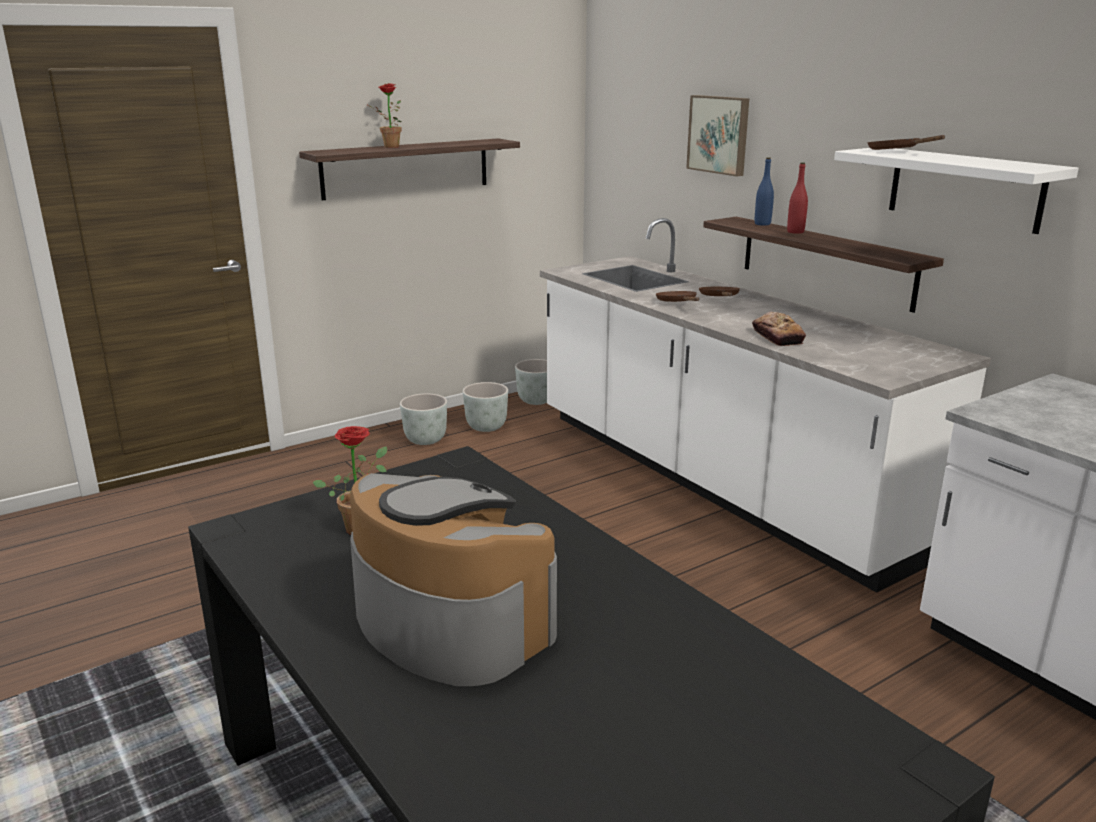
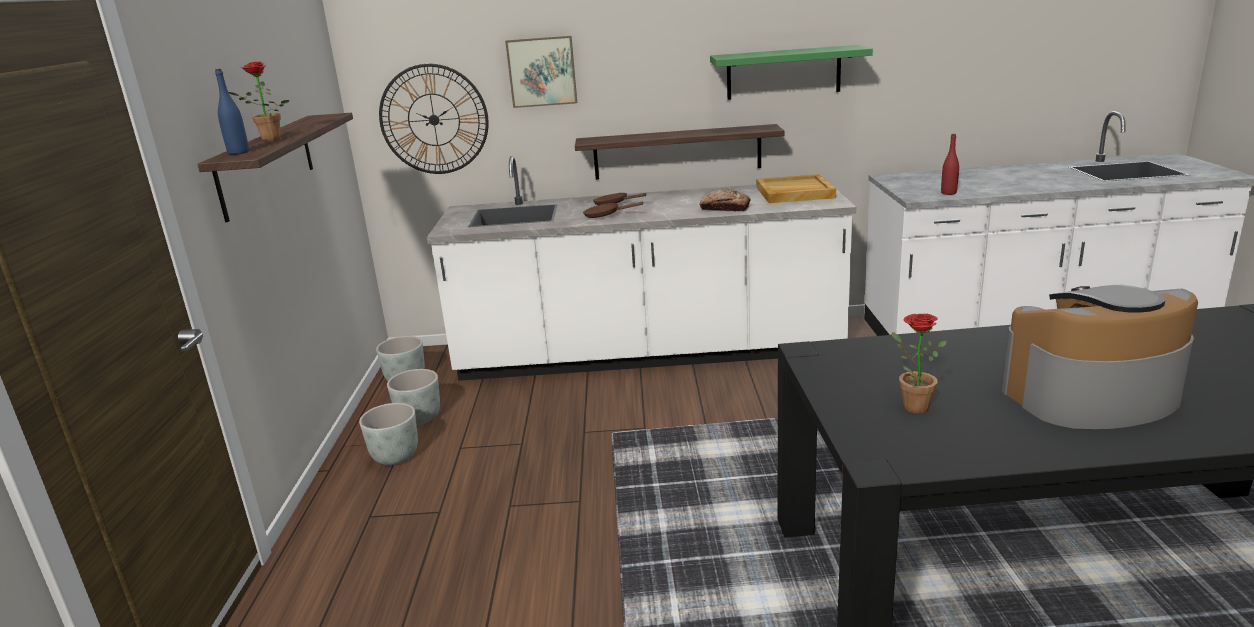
camera: 55 degrees left, 0 degrees up
blue bottle [755,157,774,226] -> blue bottle moved to [215,69,249,155]
red bottle [787,163,808,234] -> red bottle moved to [941,134,959,195]
white shelf [834,148,1079,234] -> green shelf [710,45,873,100]
brown frying pan [867,135,945,150] -> none
none -> wall clock [379,64,489,174]
none -> beige tray [756,174,836,203]

